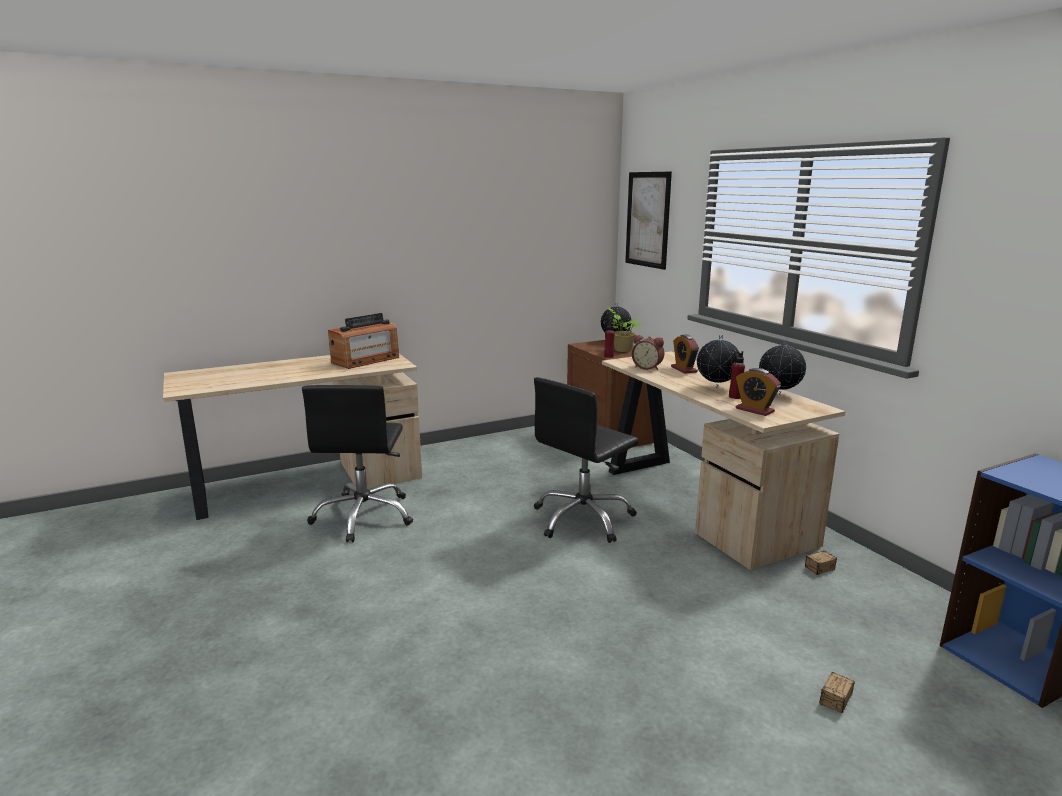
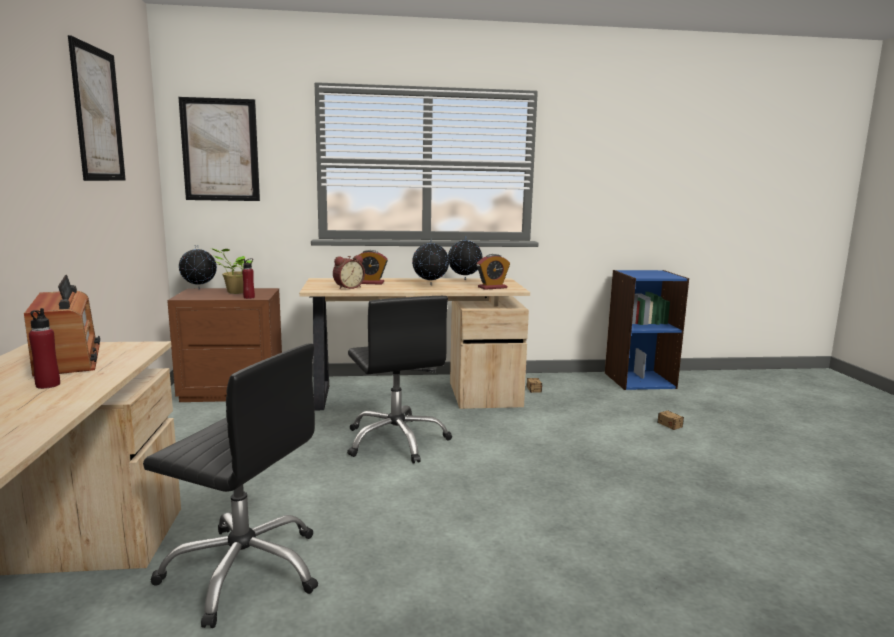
camera: 70 degrees left, 5 degrees down
red bottle [729,351,745,399] -> red bottle moved to [29,308,60,389]
none -> picture [68,35,126,181]

